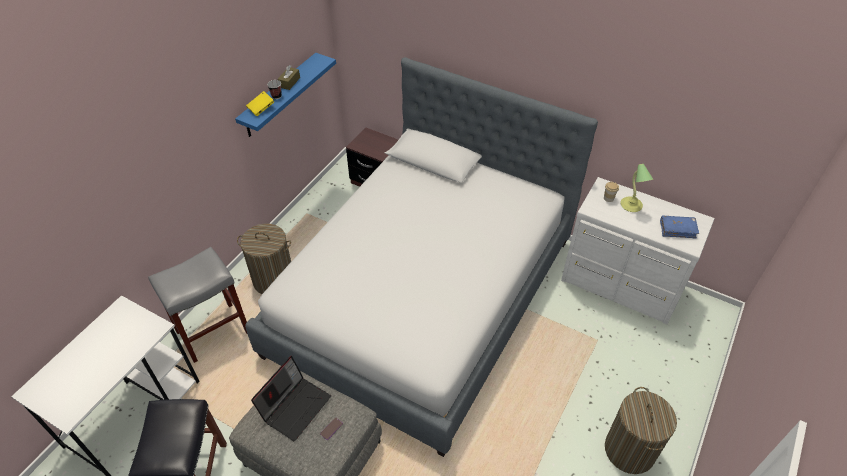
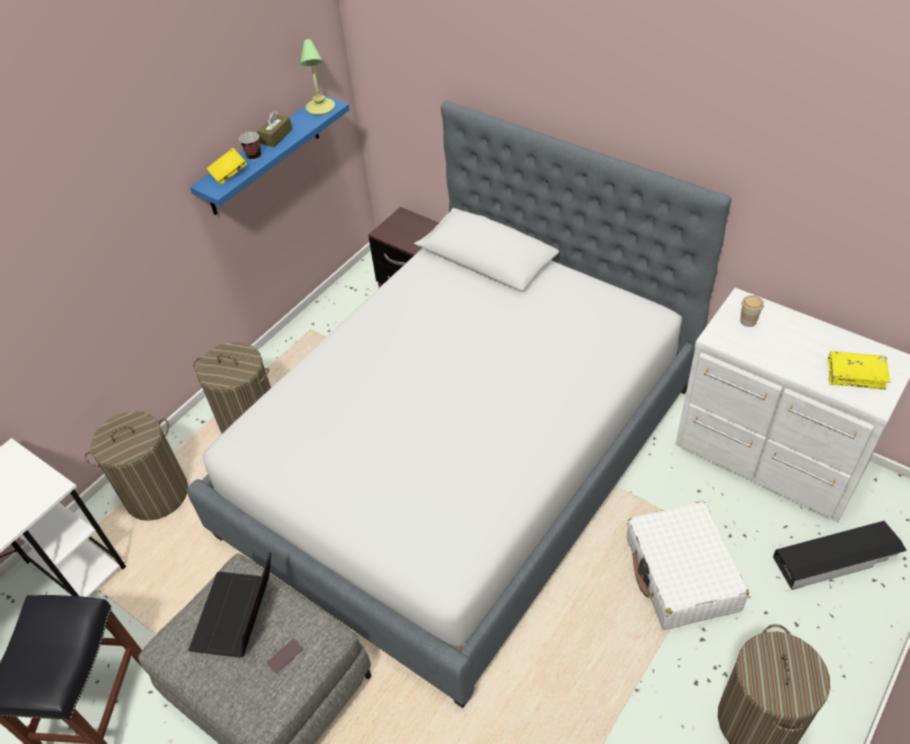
camera: 10 degrees right, 0 degrees up
grey stool [148,247,247,363] -> laundry basket [84,411,188,521]
laptop [251,356,331,441] -> laptop turned 150 degrees clockwise [189,552,271,658]
table lamp [620,164,653,212] -> table lamp moved to [300,39,335,115]
blue book [660,215,699,239] -> yellow book [828,351,890,390]
none -> white suitcase [627,501,749,630]
none -> black storage box [773,521,907,590]

